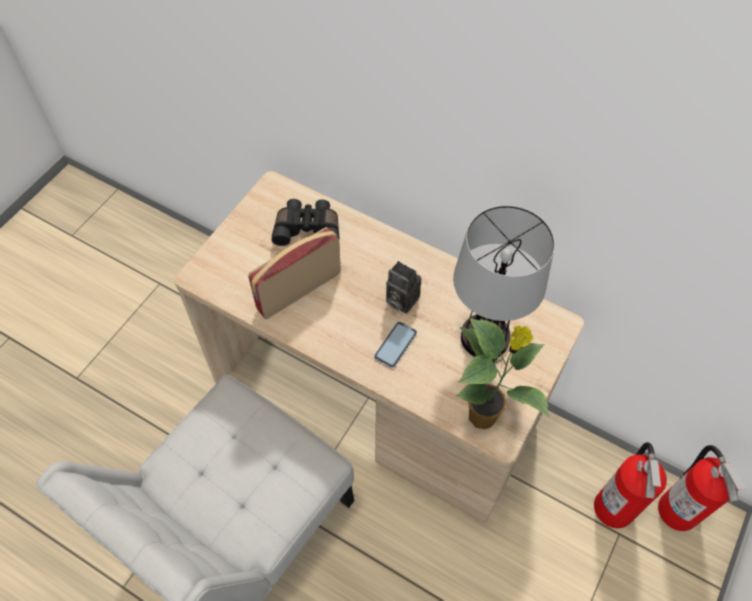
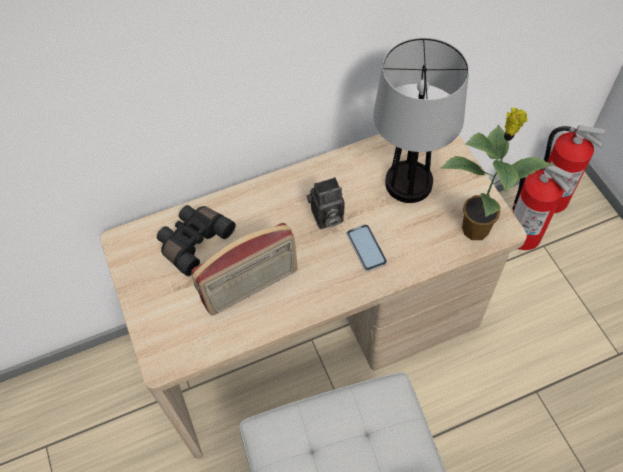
camera: 50 degrees left, 0 degrees up
radio [248,227,341,319] -> radio turned 120 degrees counterclockwise [191,223,298,316]

